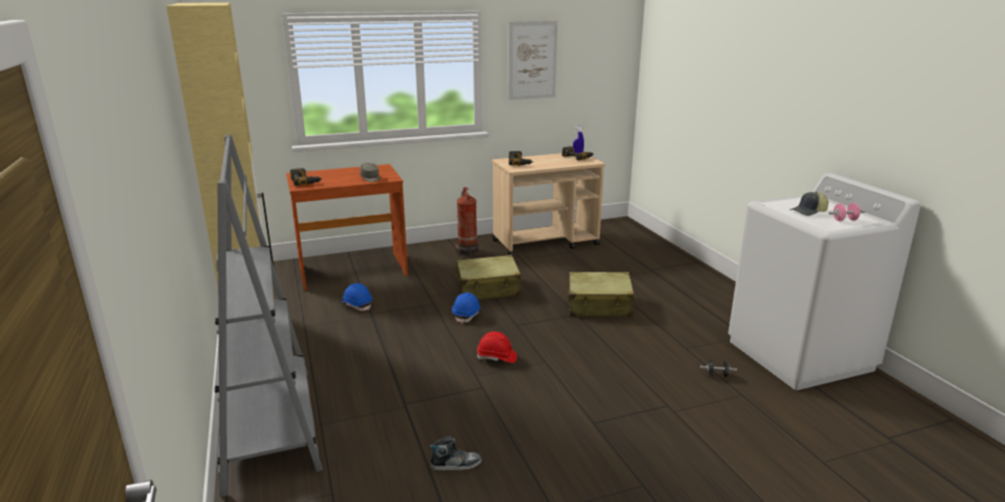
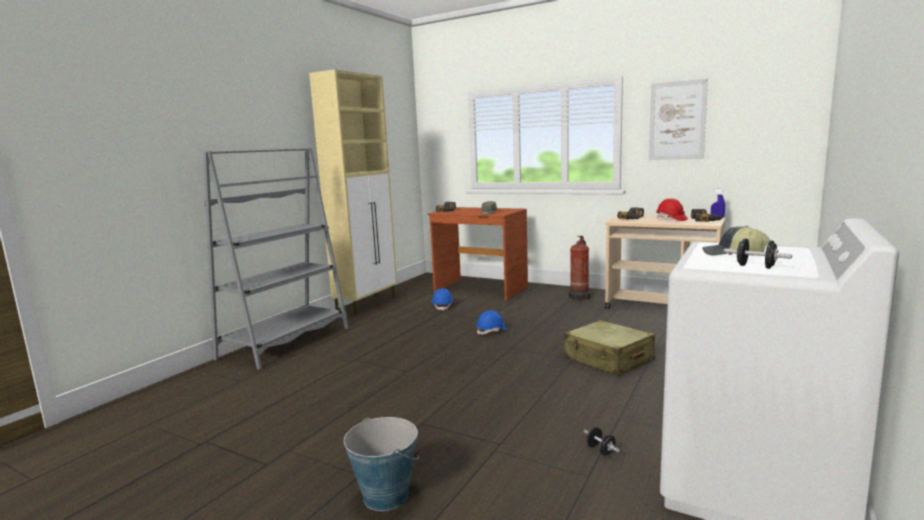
camera: 50 degrees right, 10 degrees down
shoe [430,436,481,470] -> none
beige suitcase [457,255,523,300] -> none
red hard hat [477,331,517,363] -> red hard hat moved to [656,198,688,221]
pink dumbbell [828,203,866,221] -> black dumbbell [724,238,792,269]
none -> bucket [344,417,419,511]

